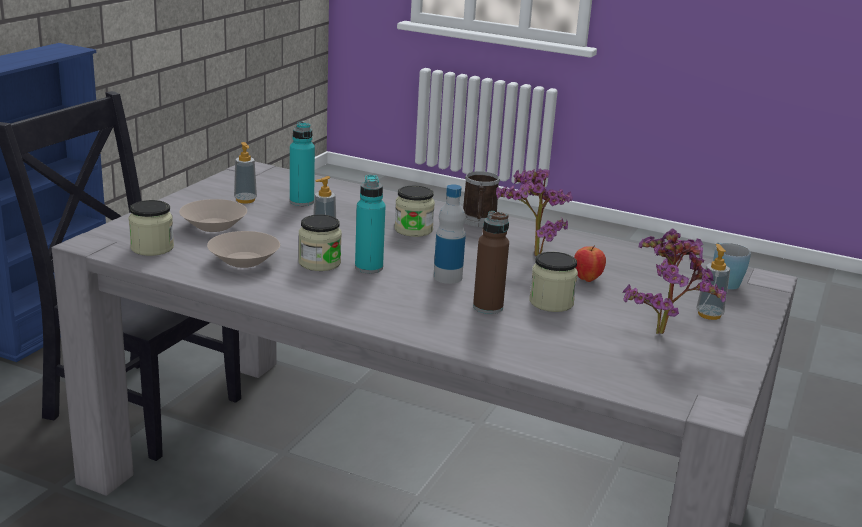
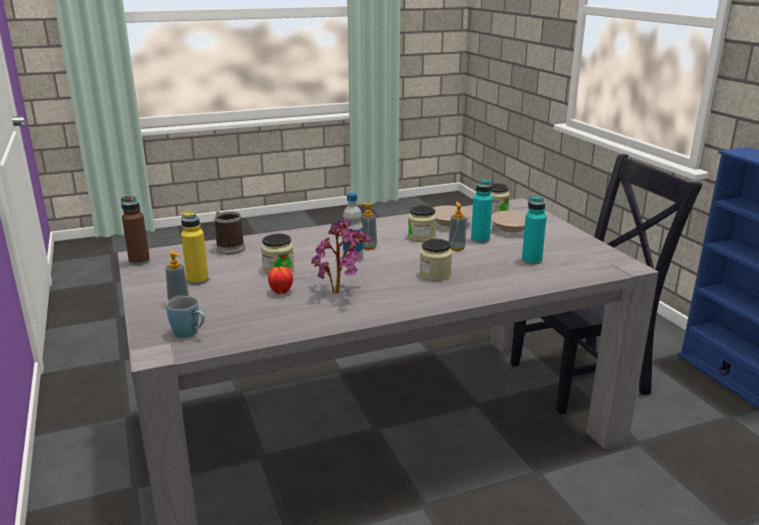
camera: 135 degrees right, 0 degrees up
soap dispenser [234,142,257,204] -> soap dispenser moved to [359,203,377,250]
turquoise bottle [355,174,386,273] -> turquoise bottle moved to [471,179,493,243]
mug [463,171,500,227] -> mug moved to [214,211,245,255]
brown bottle [473,211,509,314] -> brown bottle moved to [121,196,150,265]
potted plant [623,229,727,334] -> yellow bottle [181,211,209,285]

